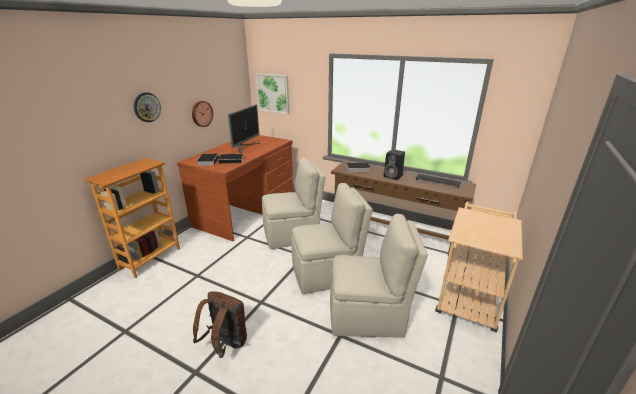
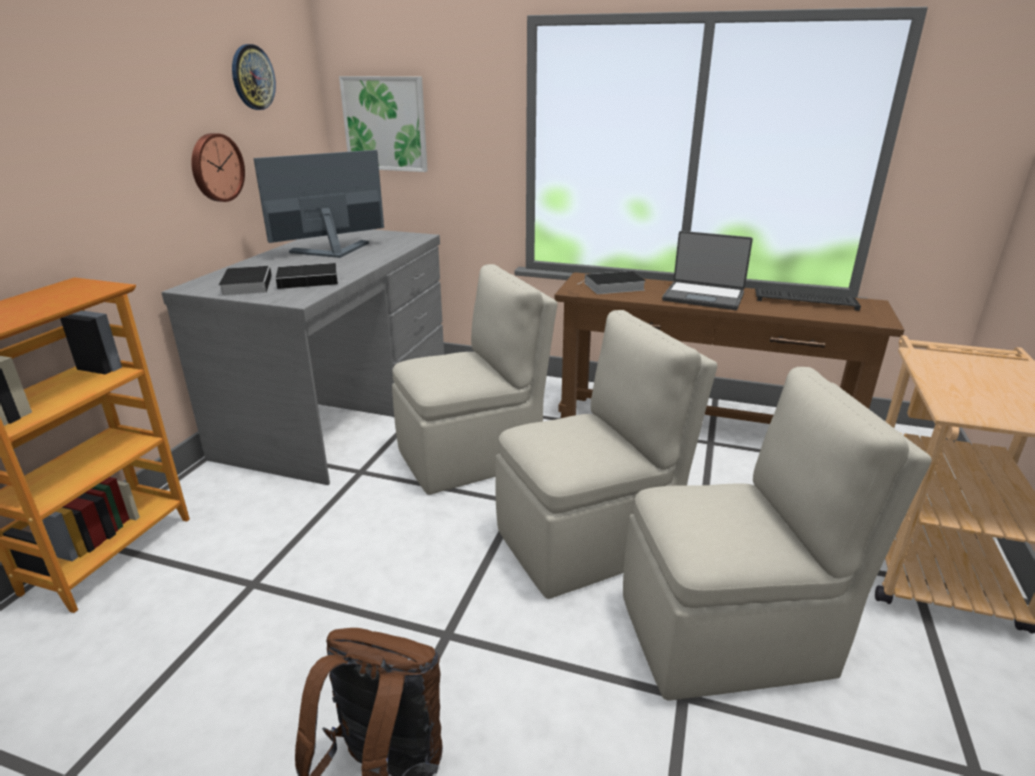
camera: 10 degrees left, 0 degrees up
wall clock [134,92,161,122] -> wall clock moved to [232,44,276,110]
brown desk [177,135,293,241] -> grey desk [161,229,444,485]
monitor [228,105,260,153] -> monitor turned 135 degrees counterclockwise [254,150,384,258]
black speaker [383,149,405,180] -> laptop [662,231,753,310]

